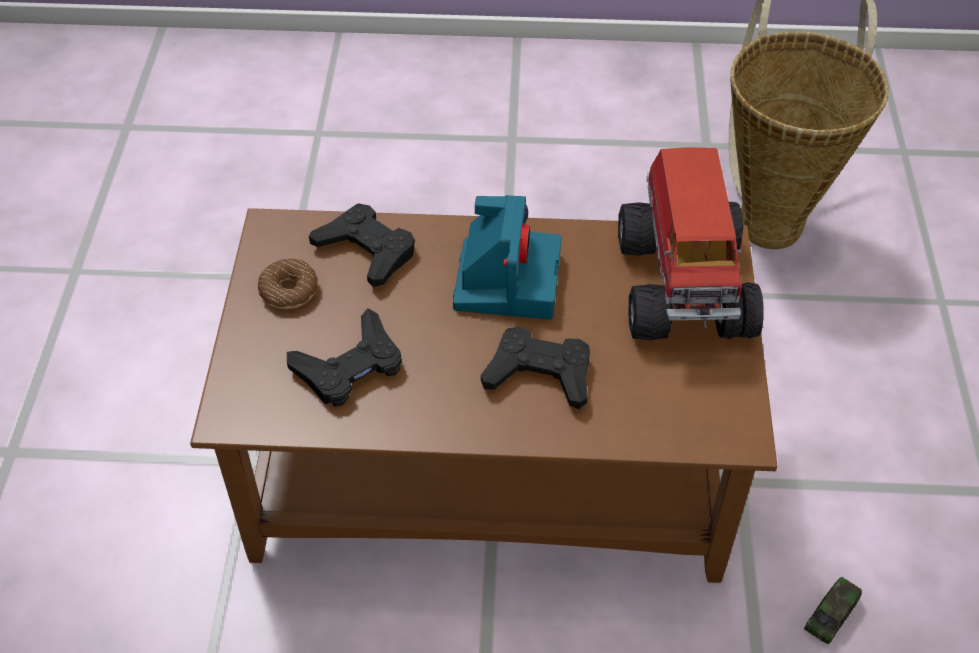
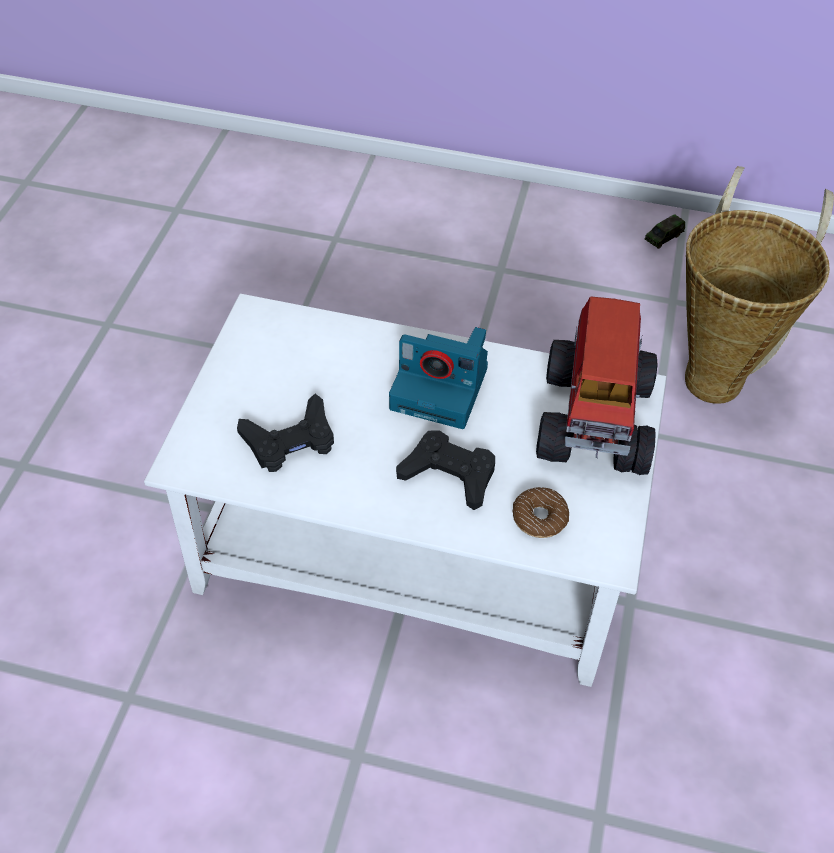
camera: 10 degrees right, 0 degrees up
brown coffee table [190,208,778,583] -> white coffee table [144,294,666,687]
donut [258,259,318,309] -> donut moved to [512,487,569,538]
black game controller [309,203,415,287] -> none
camera [453,195,562,320] -> camera turned 90 degrees clockwise [389,327,488,429]
toy car [804,577,862,644] -> toy car moved to [645,214,685,249]

